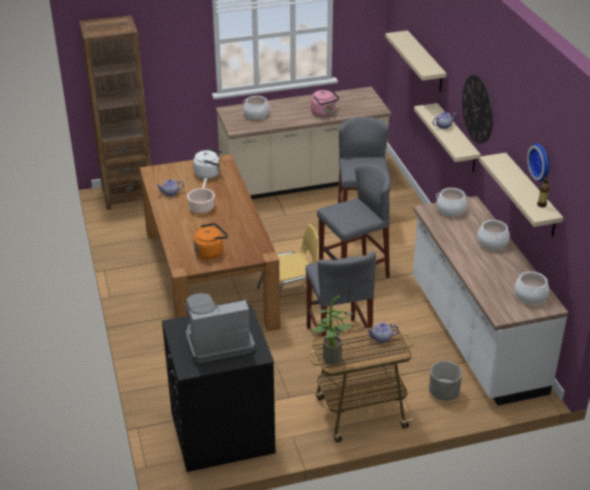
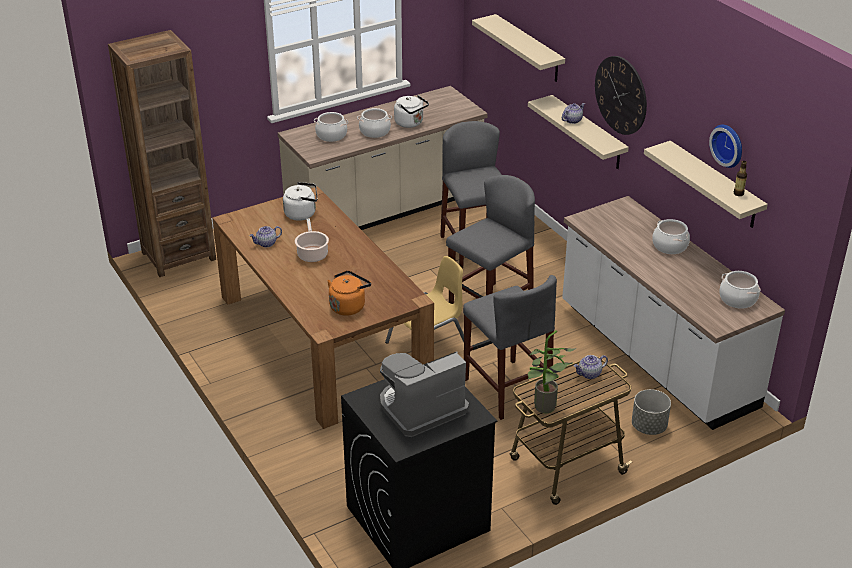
camera: 15 degrees left, 0 degrees up
pink kettle [311,90,339,117] -> white kettle [394,95,429,128]
cooking pot [436,188,469,217] -> cooking pot moved to [357,108,392,138]

